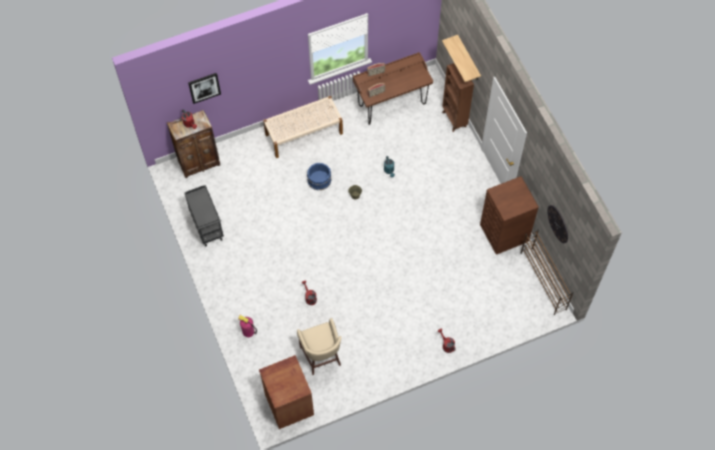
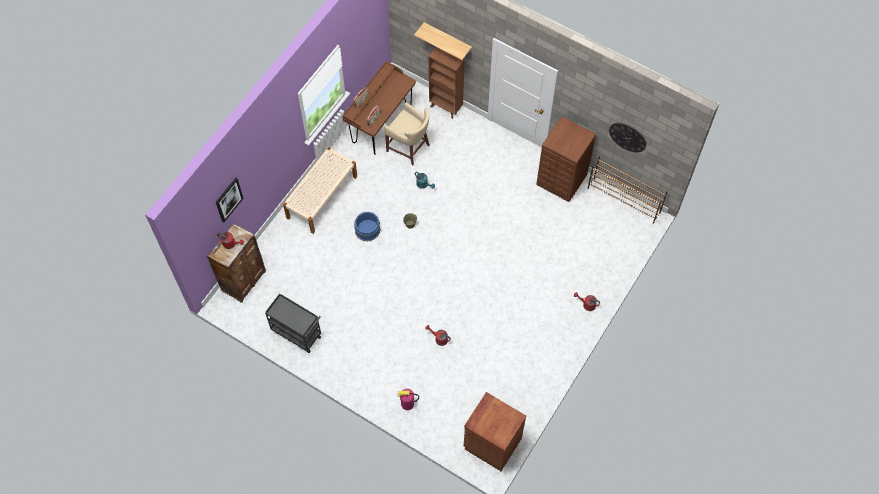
camera: 35 degrees left, 0 degrees up
beige stool [297,318,341,375] -> beige stool moved to [384,102,430,166]

